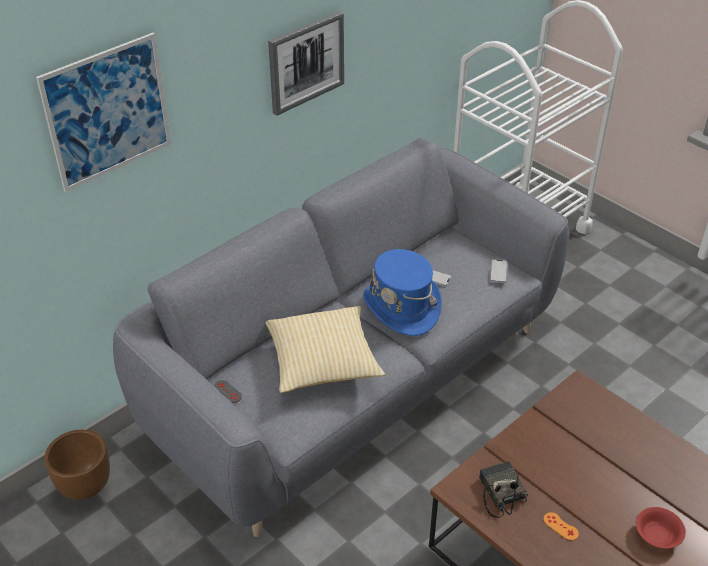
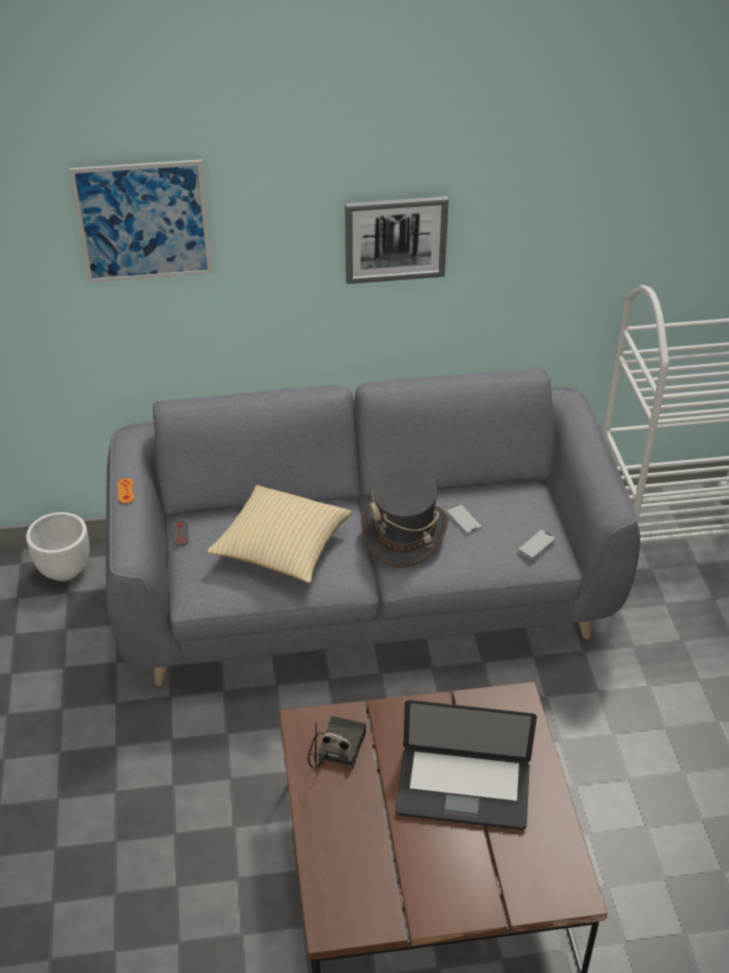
camera: 35 degrees right, 0 degrees up
brown planter [44,430,110,500] -> white planter [26,512,89,581]
blue hat [363,249,442,336] -> grey hat [361,467,448,568]
orange game controller [543,512,579,541] -> orange game controller moved to [117,478,135,503]
red bowl [636,507,686,549] -> none
none -> laptop [395,700,537,830]

